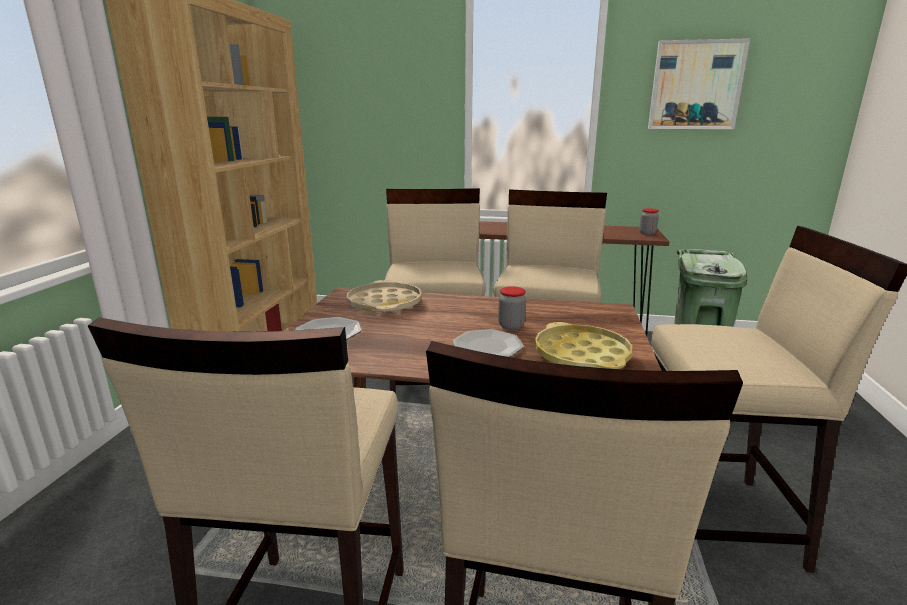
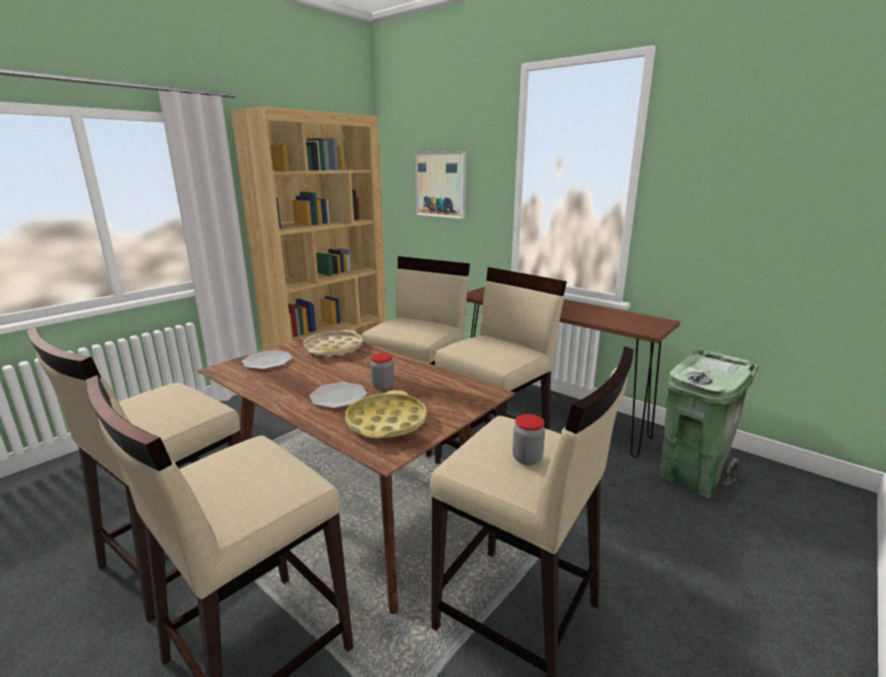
camera: 30 degrees right, 0 degrees up
jar [639,208,659,235] -> jar moved to [512,414,545,465]
picture [648,38,750,129] -> picture moved to [415,151,466,219]

